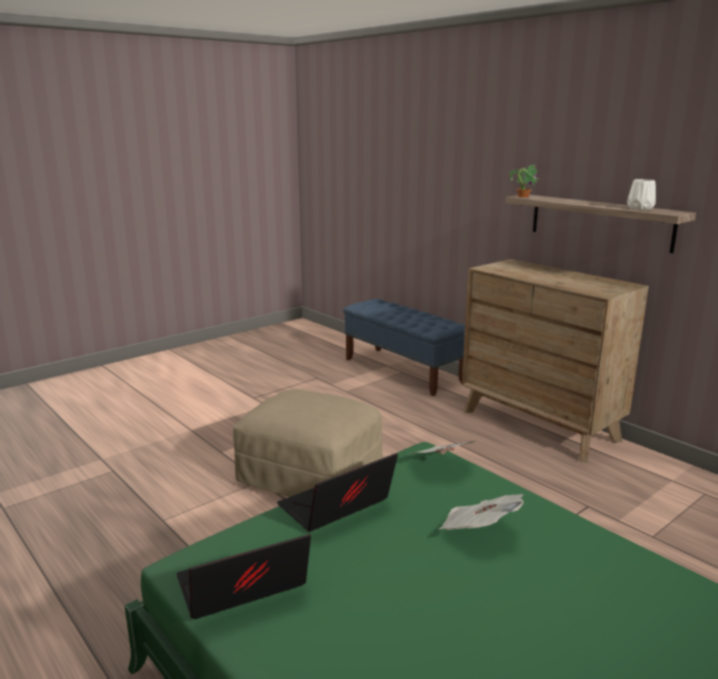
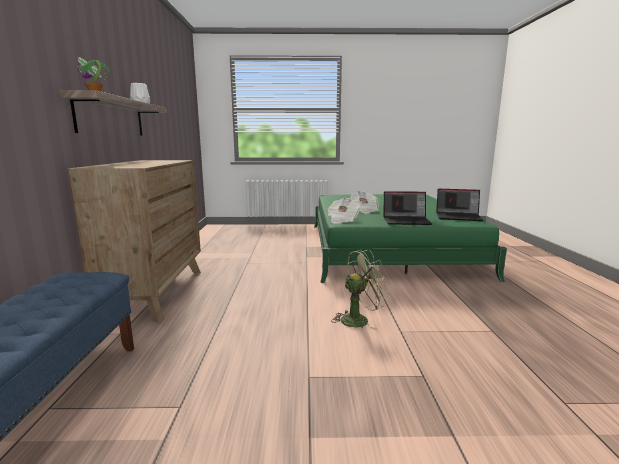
camera: 140 degrees left, 5 degrees down
beige ottoman [233,389,382,497] -> green fan [331,249,390,330]

